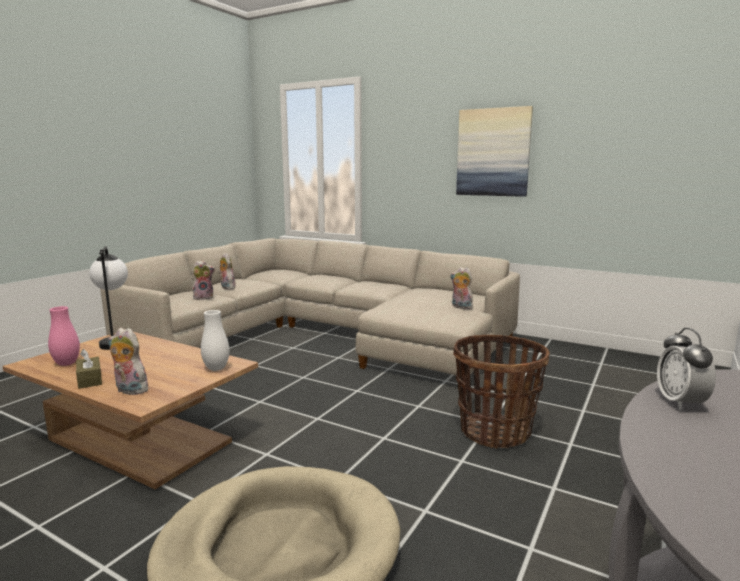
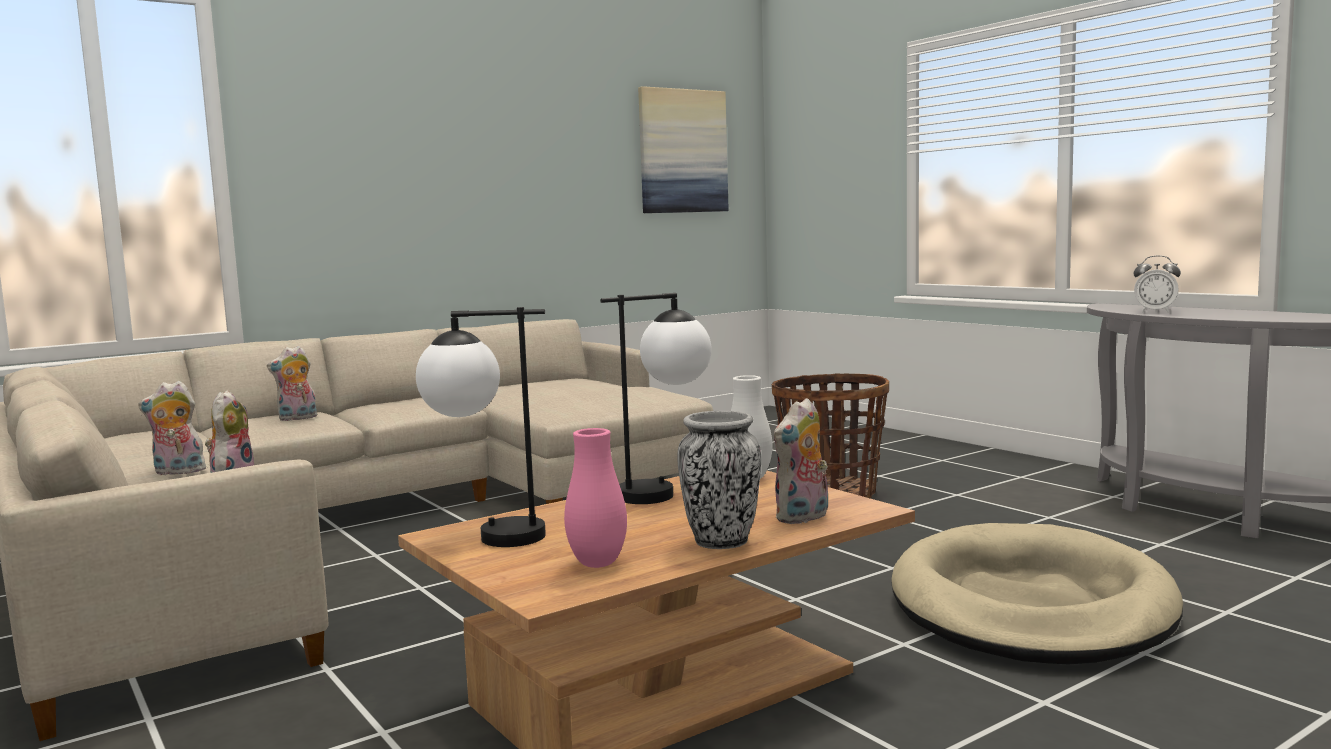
camera: 65 degrees left, 5 degrees down
brown tissue box [76,349,102,389] -> vase [677,411,761,549]
plush toy [450,267,473,309] -> plush toy moved to [267,346,317,421]
picture [456,106,533,197] -> picture moved to [638,86,729,213]
none -> table lamp [600,293,712,504]

